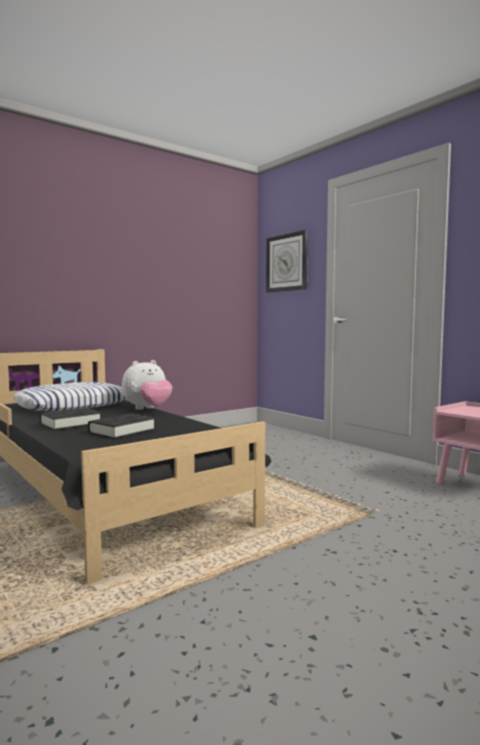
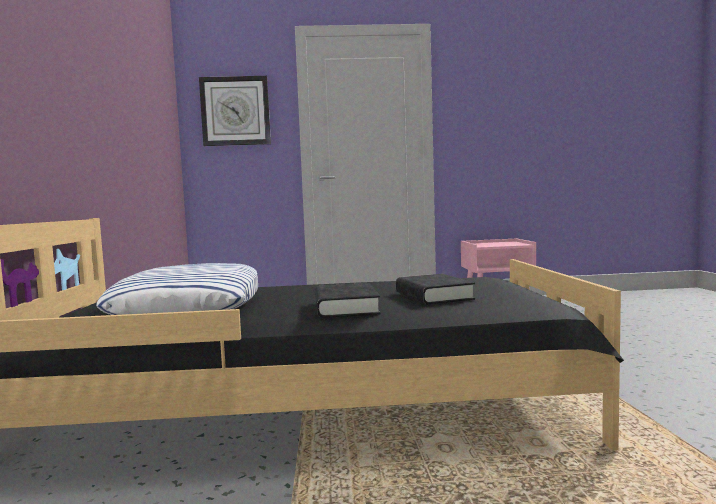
camera: 55 degrees left, 0 degrees up
plush toy [122,360,172,410] -> none

